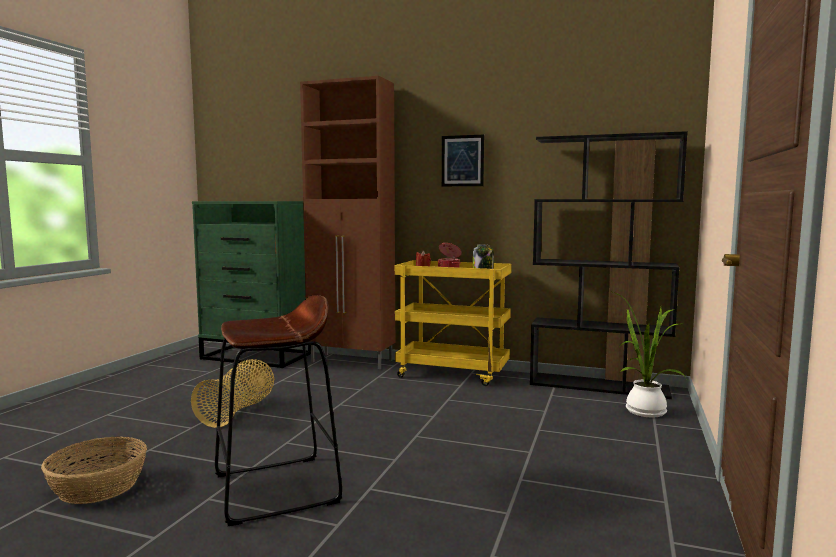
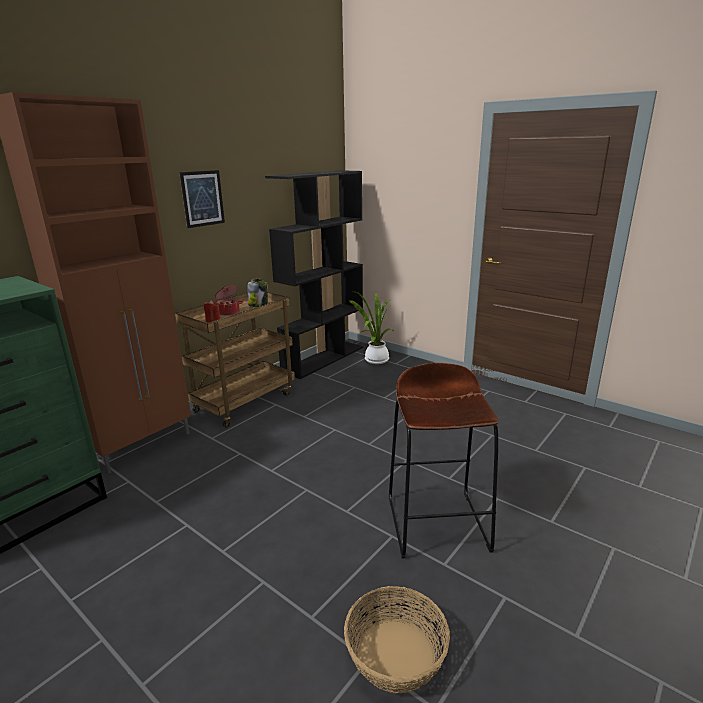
camera: 70 degrees left, 15 degrees up
basket [191,359,274,428] -> none
yellow cart [395,260,512,386] -> brown cart [175,292,295,428]

